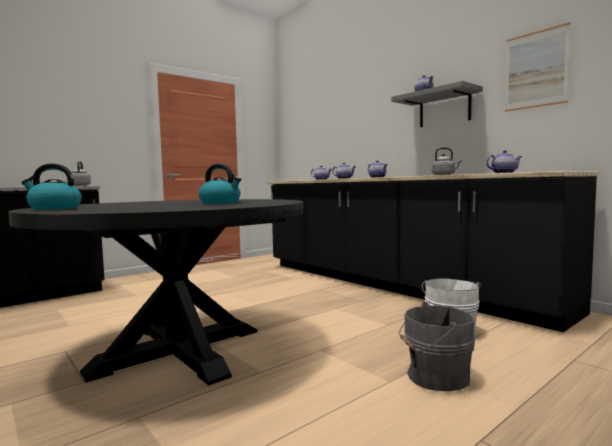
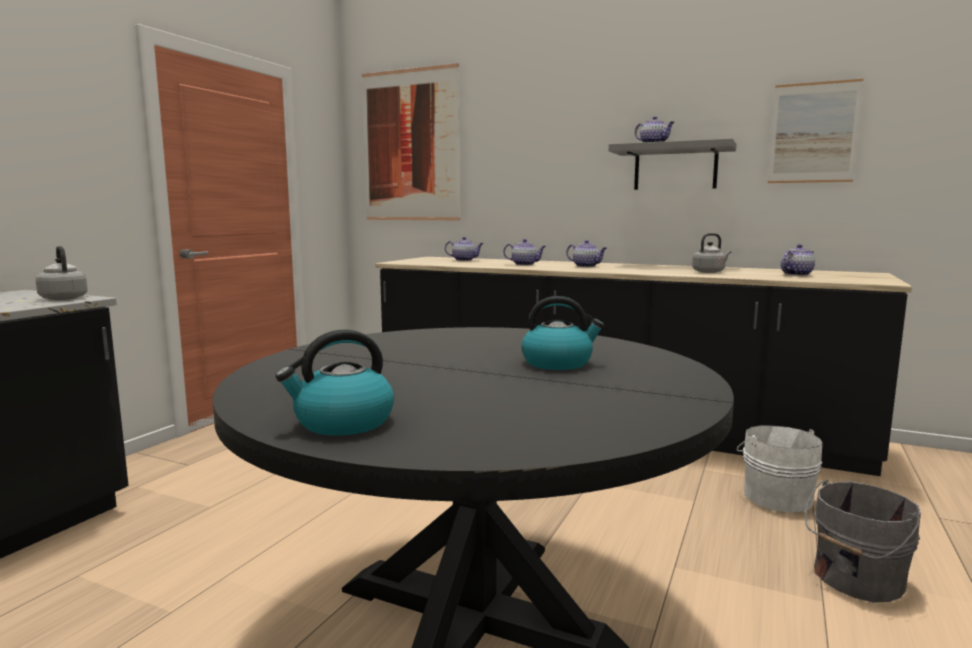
camera: 25 degrees left, 5 degrees up
none -> picture [362,63,460,220]

